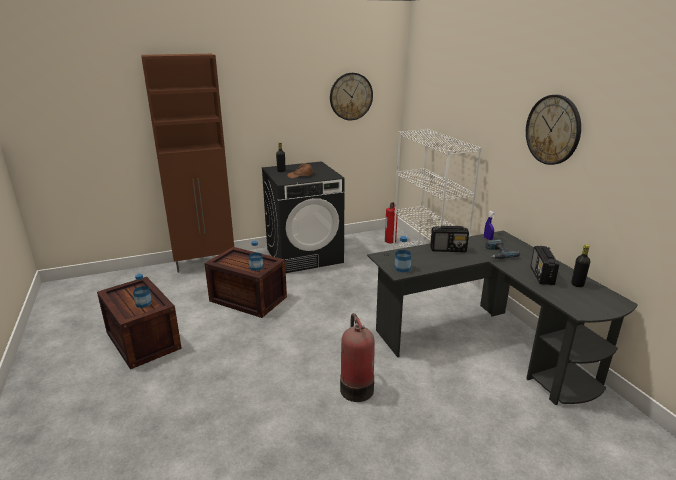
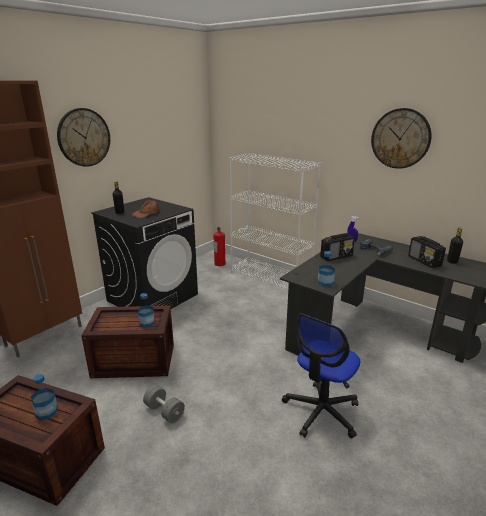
camera: 30 degrees left, 0 degrees up
wall clock [330,73,373,120] -> wall clock moved to [57,108,110,167]
fire extinguisher [340,313,375,402] -> office chair [282,313,360,439]
none -> grey dumbbell [143,385,185,423]

